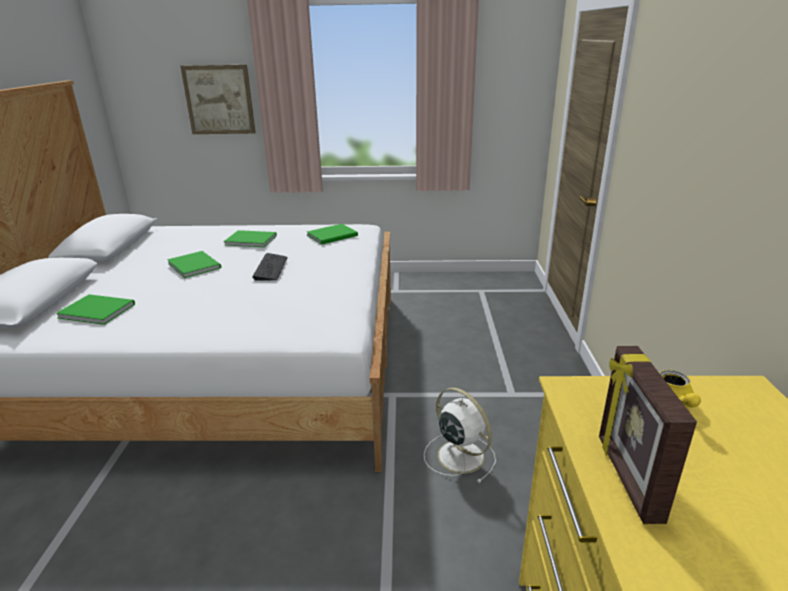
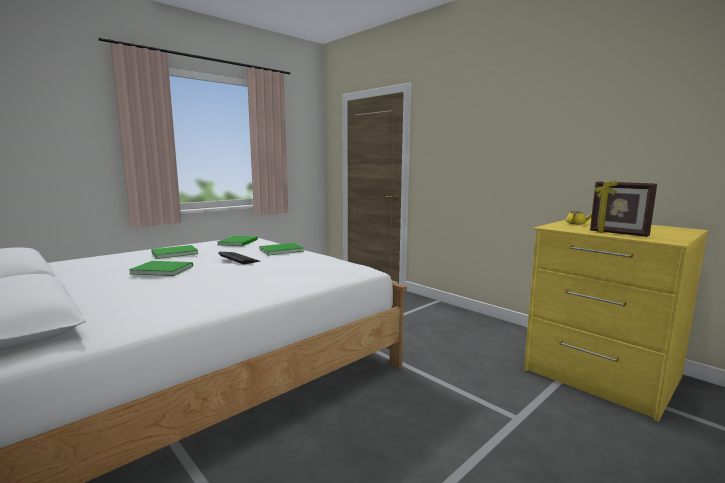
camera: 45 degrees left, 15 degrees down
green book [56,294,135,325] -> green book moved to [259,243,304,255]
picture [180,65,256,134] -> none
white fan [424,387,496,483] -> none

